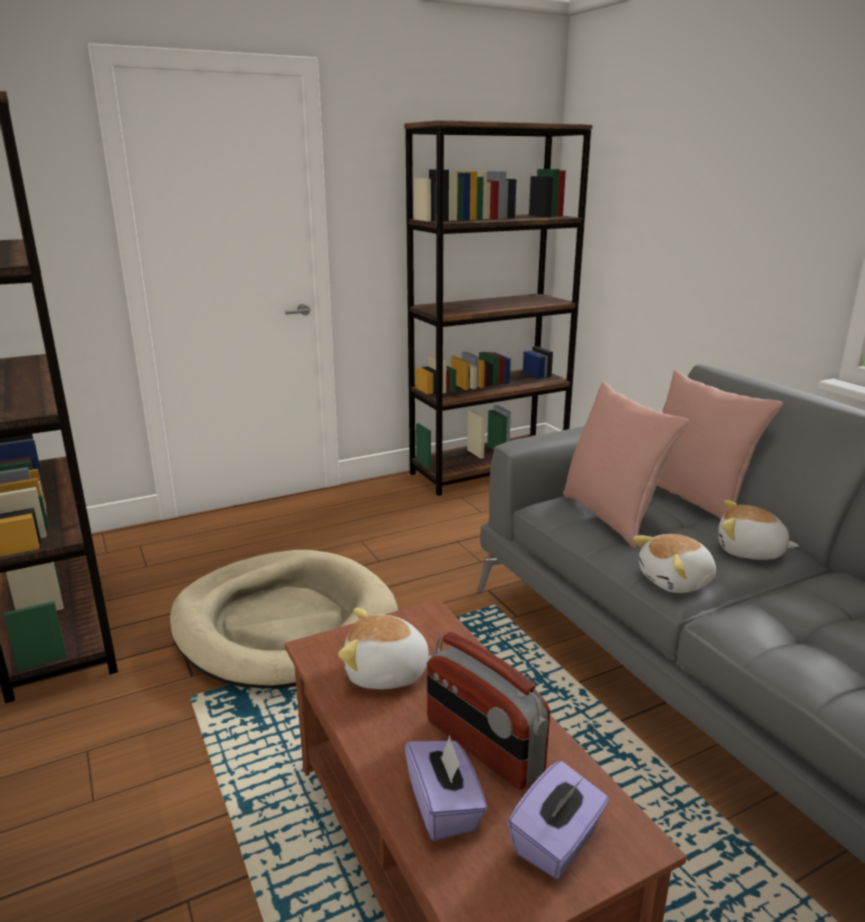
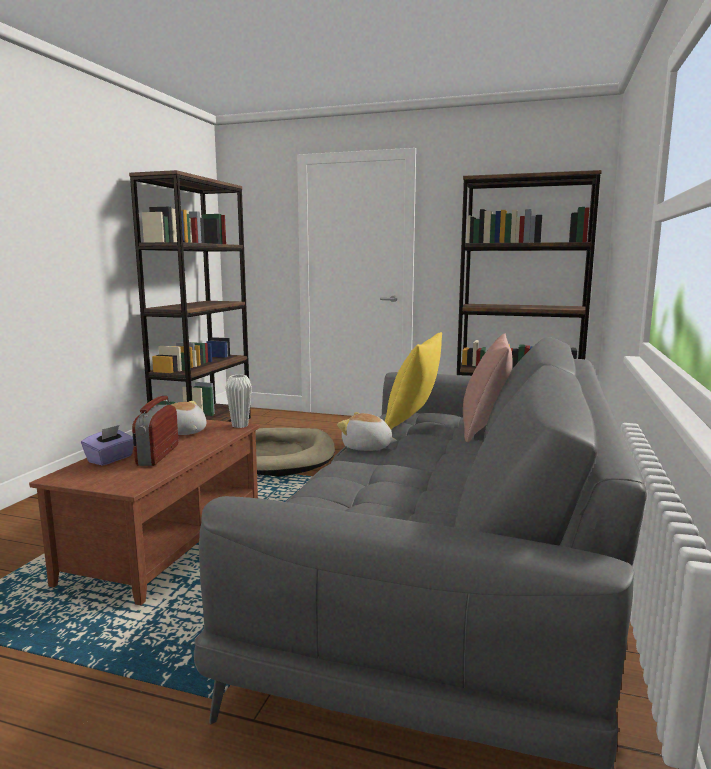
camera: 45 degrees right, 10 degrees down
purple tissue box [508,761,609,879] -> none
pink pillow [563,381,689,548] -> yellow pillow [384,332,442,429]
plush toy [718,500,799,560] -> none
none -> white vase [225,375,252,428]

